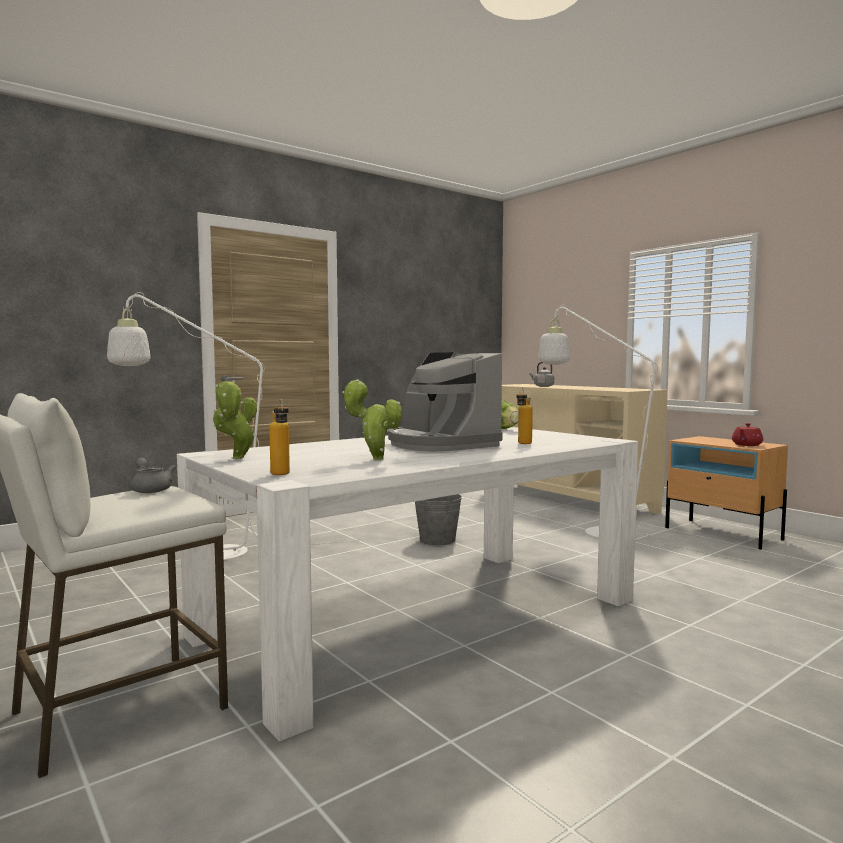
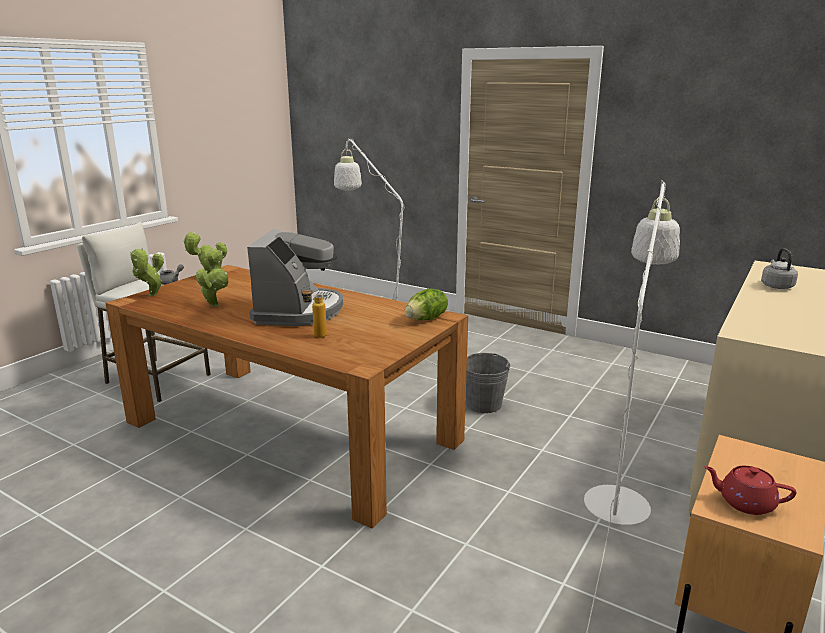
camera: 70 degrees right, 15 degrees up
white dining table [177,427,638,742] -> brown dining table [106,265,468,528]
bottle [269,399,290,475] -> potted plant [130,248,164,296]
coffee machine [388,352,503,451] -> coffee machine turned 150 degrees clockwise [247,229,343,326]

